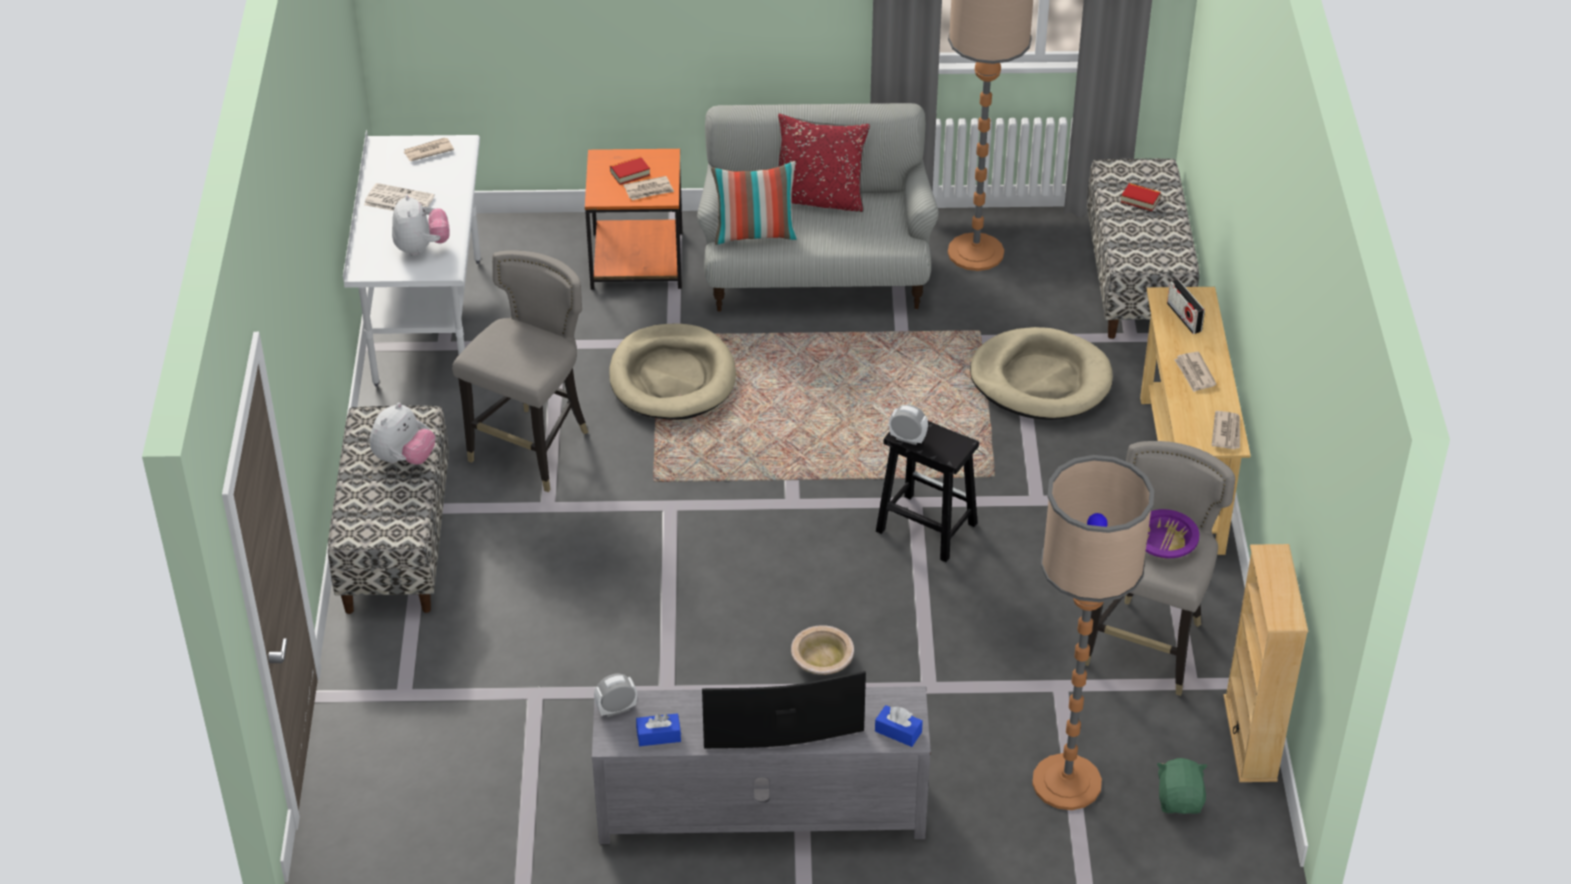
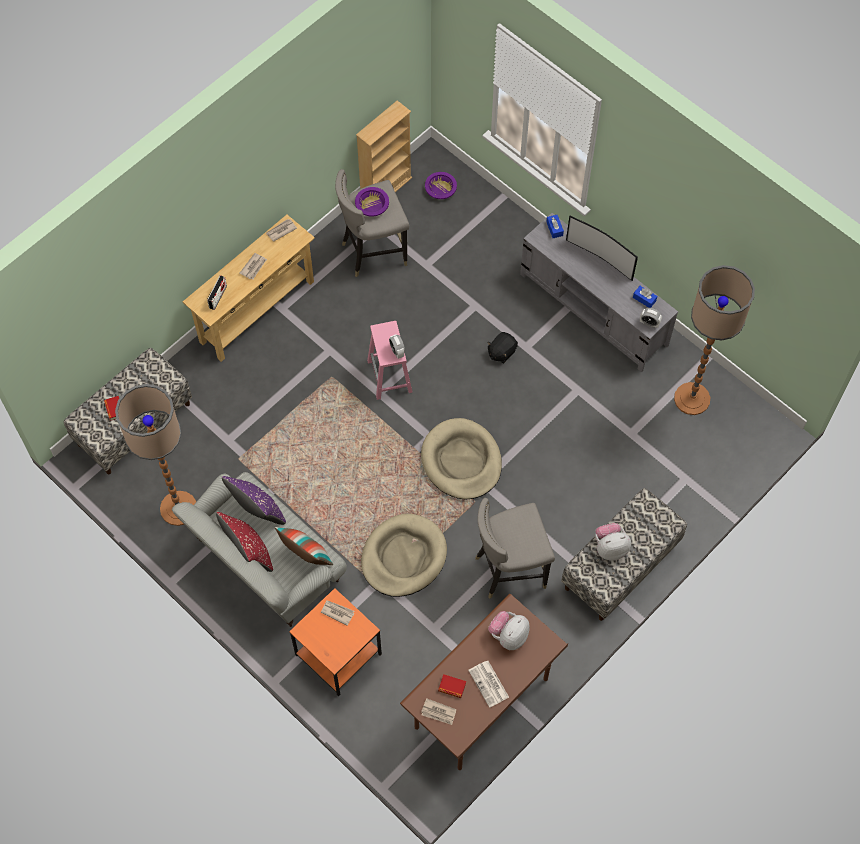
camera: 135 degrees left, 20 degrees up
white desk [343,130,481,387] -> brown desk [400,594,568,770]
book [610,157,650,185] -> book moved to [438,674,466,698]
beige bowl [791,625,854,675] -> black plush toy [488,332,518,363]
black stool [876,421,979,562] -> pink stool [367,321,413,400]
beige dog bed [970,327,1113,420] -> beige dog bed moved to [421,418,502,499]
floor lamp [1032,455,1154,810] -> floor lamp moved to [674,265,755,415]
green plush toy [1157,758,1208,814] -> purple bowl [425,172,457,199]
none -> purple pillow [222,476,286,525]

